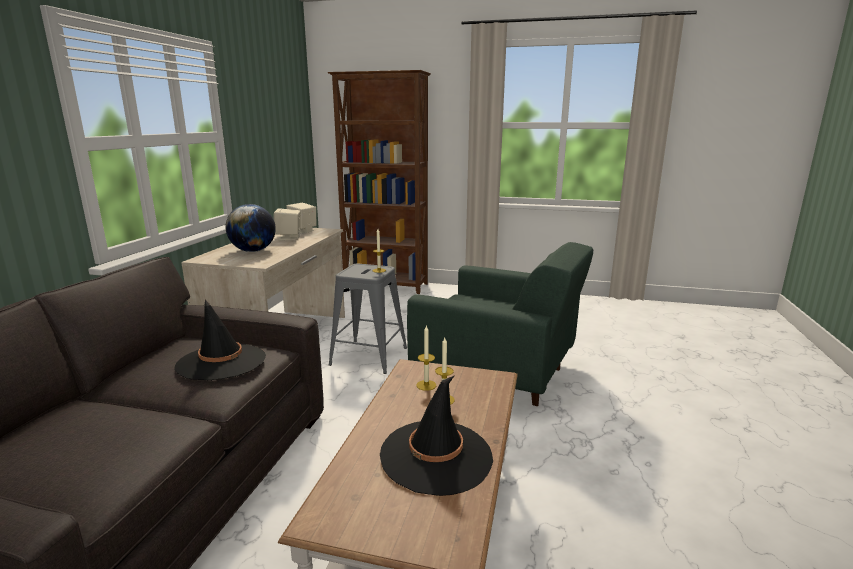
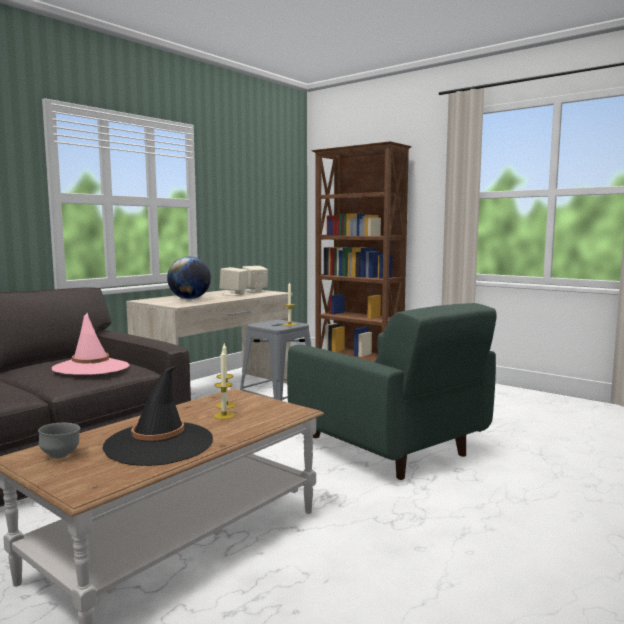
camera: 25 degrees right, 10 degrees down
black hat [174,300,266,380] -> pink hat [52,313,129,375]
none -> grey bowl [38,423,80,458]

